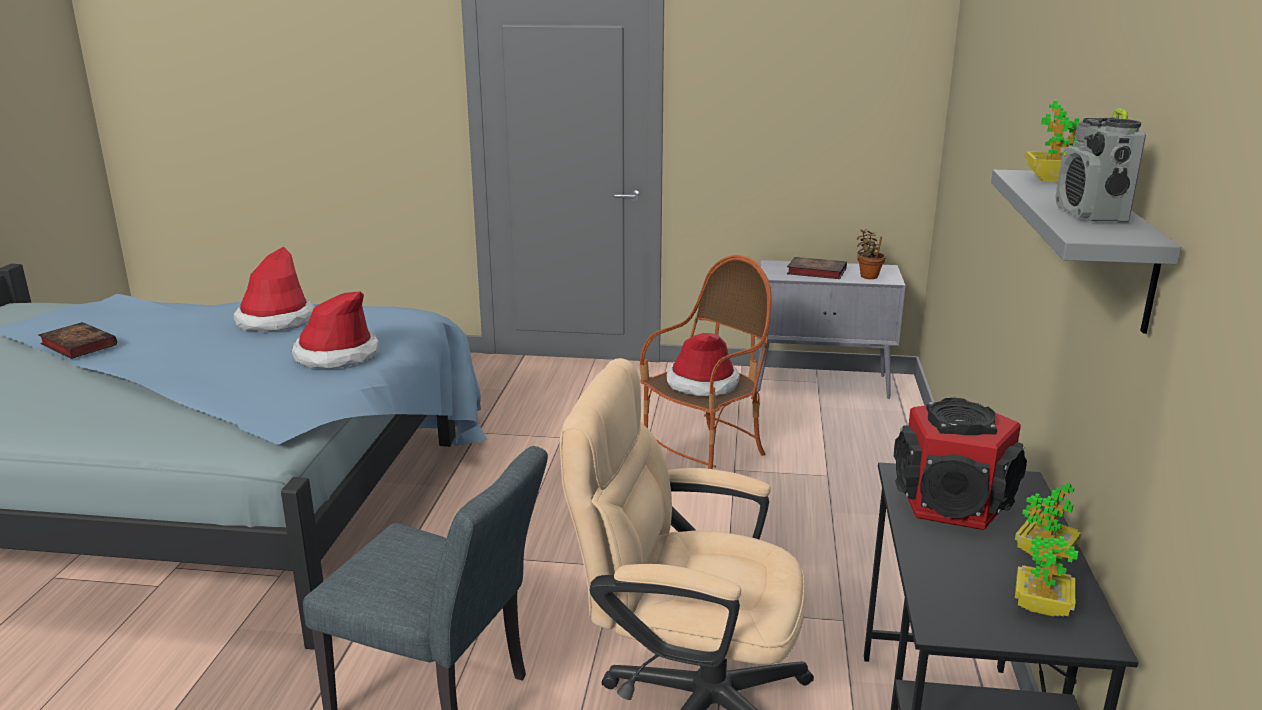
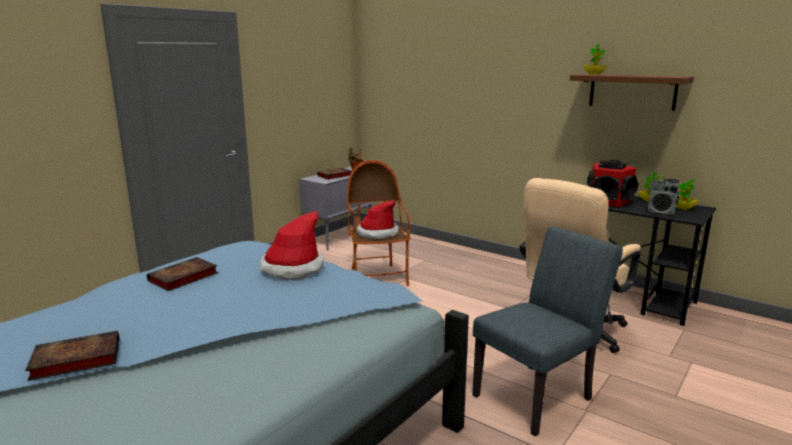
camera: 60 degrees left, 5 degrees down
hat [234,246,315,331] -> book [147,257,218,291]
grey shelf [991,170,1181,334] -> brown shelf [570,74,694,111]
radio [1055,108,1146,223] -> radio moved to [648,175,680,215]

